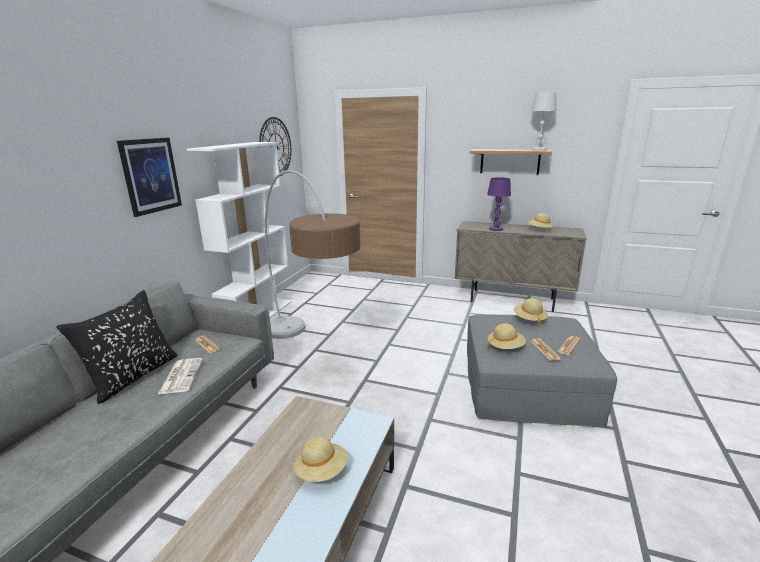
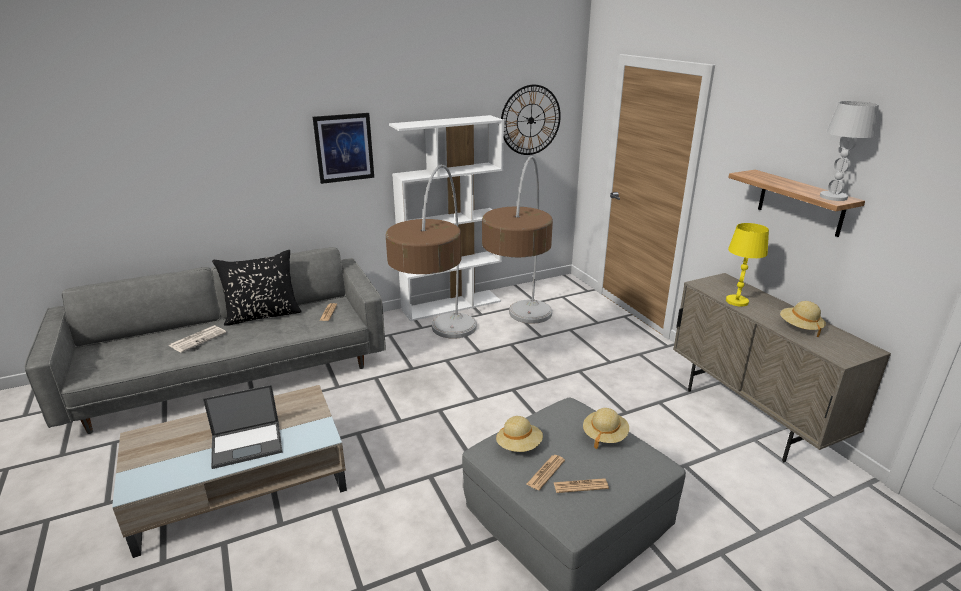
camera: 45 degrees right, 5 degrees up
newspaper [158,358,203,394] -> newspaper moved to [168,325,226,353]
beige hat [294,436,348,482] -> laptop [203,385,283,469]
purple table lamp [487,177,511,231] -> yellow table lamp [726,223,769,306]
none -> floor lamp [482,156,553,324]

